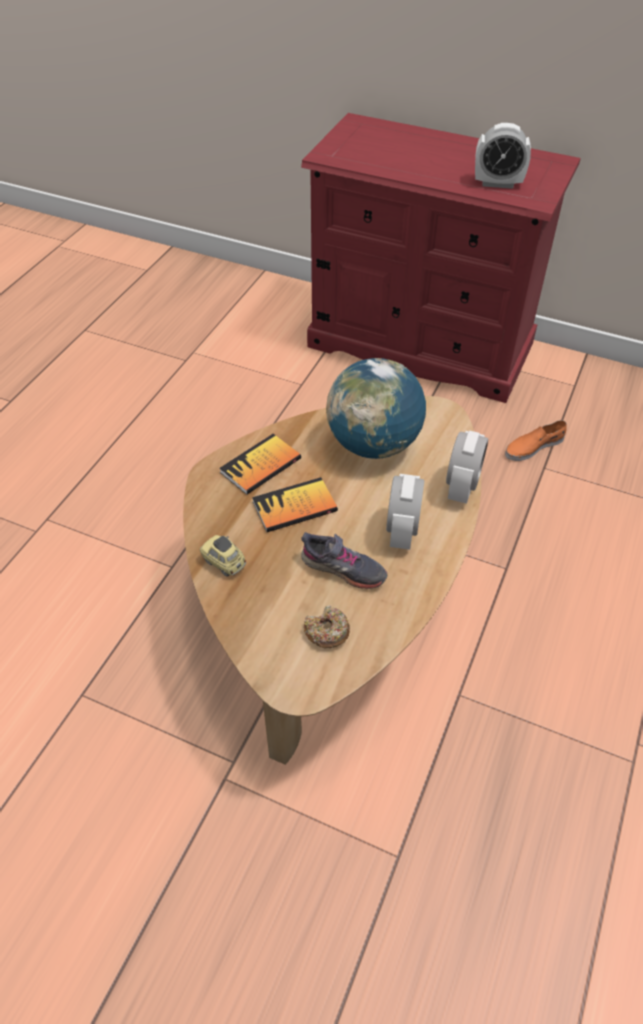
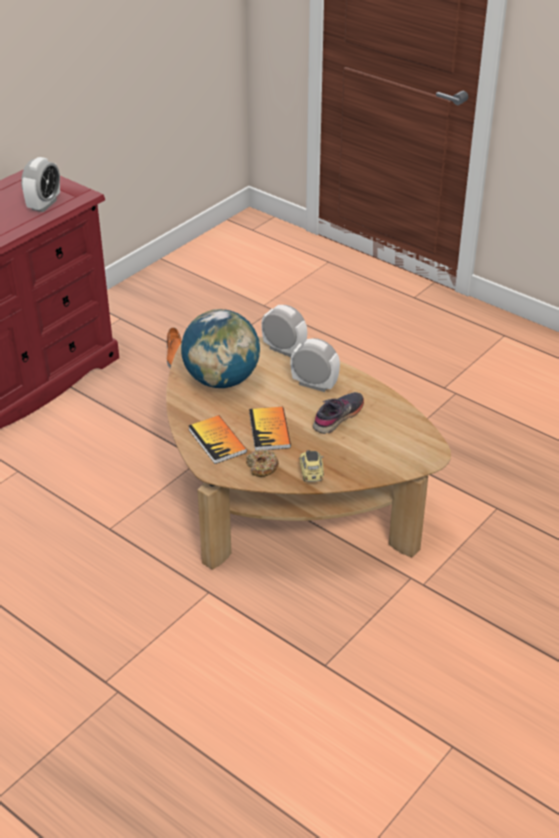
camera: 75 degrees left, 10 degrees down
toy car [200,535,246,577] -> toy car turned 120 degrees clockwise [299,450,324,482]
donut [304,605,350,648] -> donut moved to [246,449,279,477]

